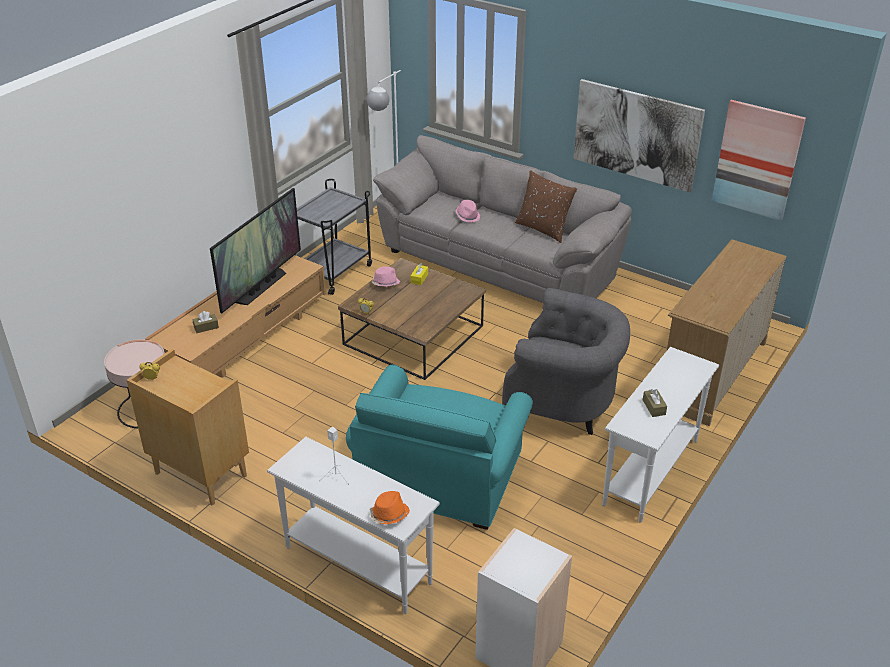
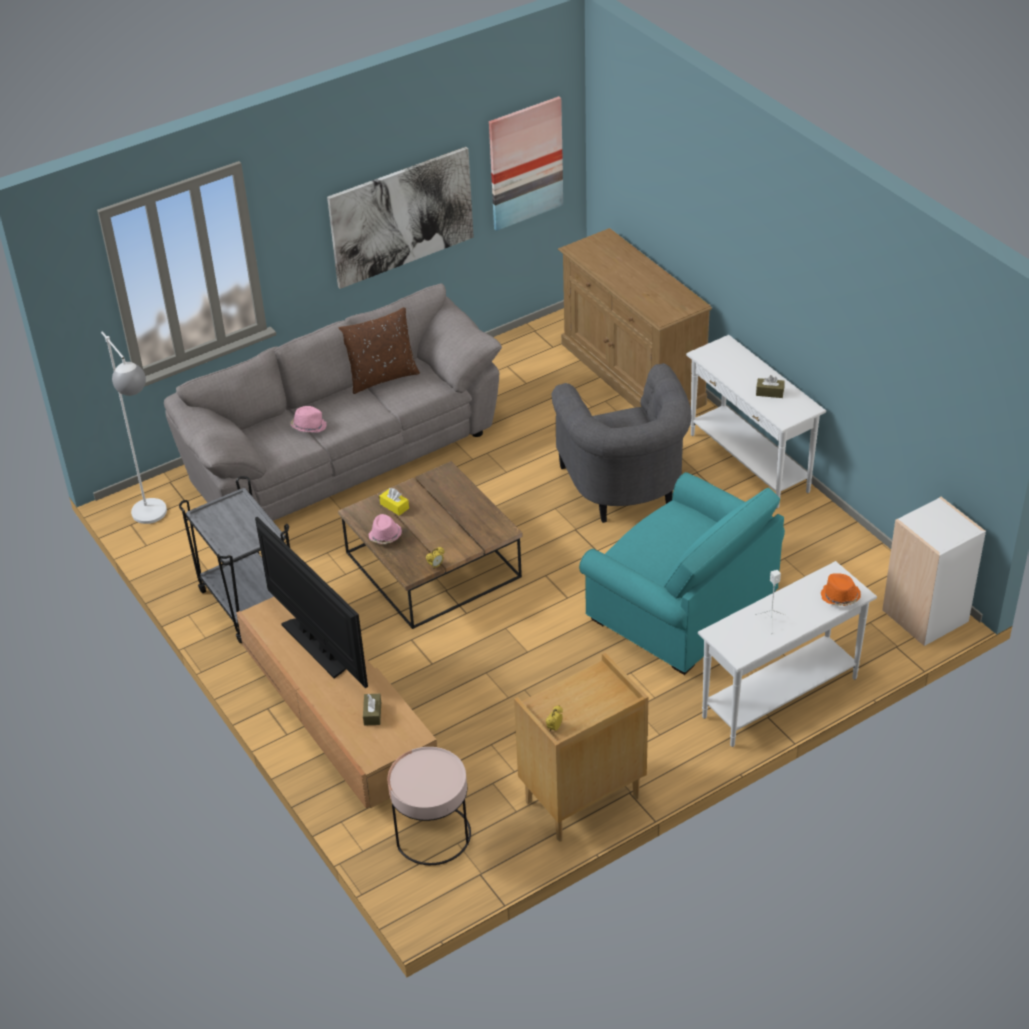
camera: 65 degrees left, 5 degrees up
grey armchair [502,288,630,435] -> grey armchair turned 120 degrees clockwise [551,363,691,523]

